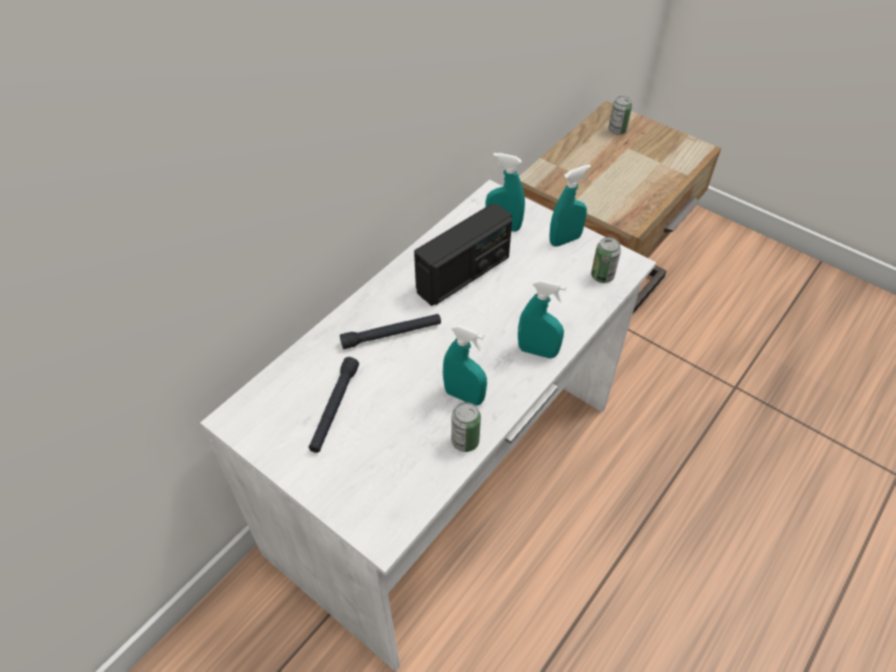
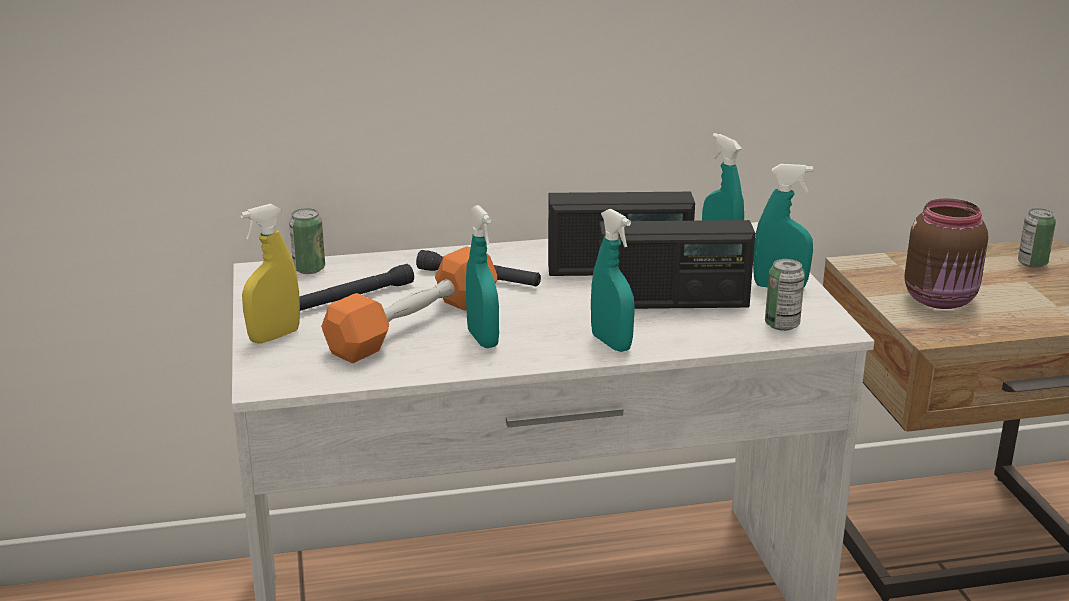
camera: 40 degrees right, 25 degrees down
can [451,402,481,452] -> can moved to [289,208,325,274]
none -> yellow spray bottle [240,204,300,344]
none -> orange dumbbell [321,246,497,363]
none -> radio [599,220,755,309]
none -> brown jar [905,198,988,309]

